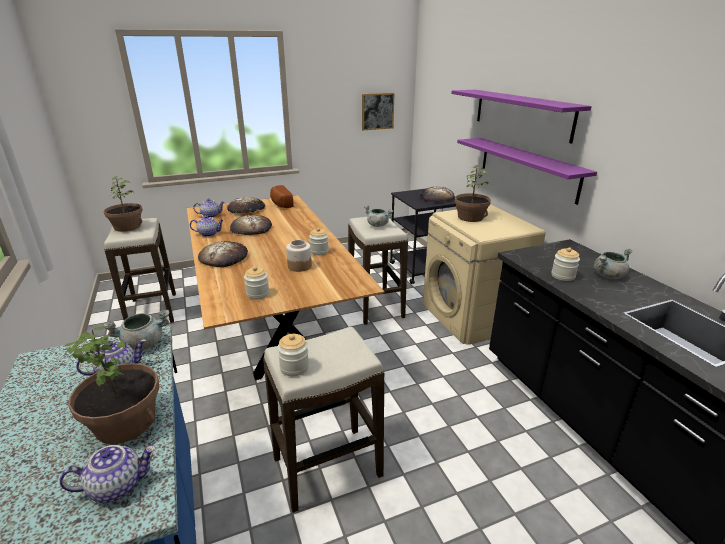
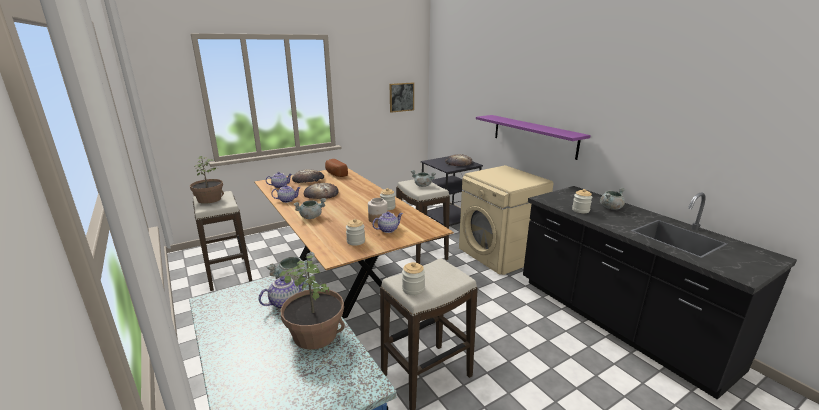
camera: 10 degrees left, 5 degrees down
teapot [59,445,156,503] -> teapot moved to [372,211,403,233]
bread [198,241,248,267] -> grey cooking pot [293,198,326,219]
purple shelf [451,90,592,144] -> none
potted plant [455,165,491,222] -> none

